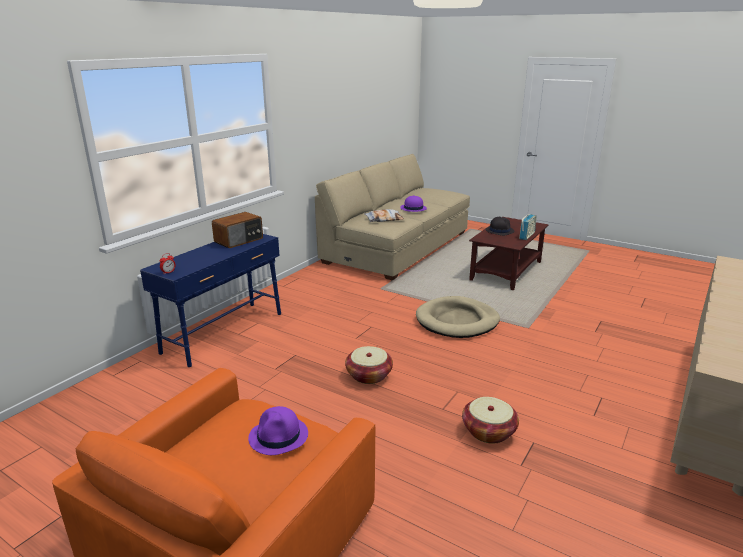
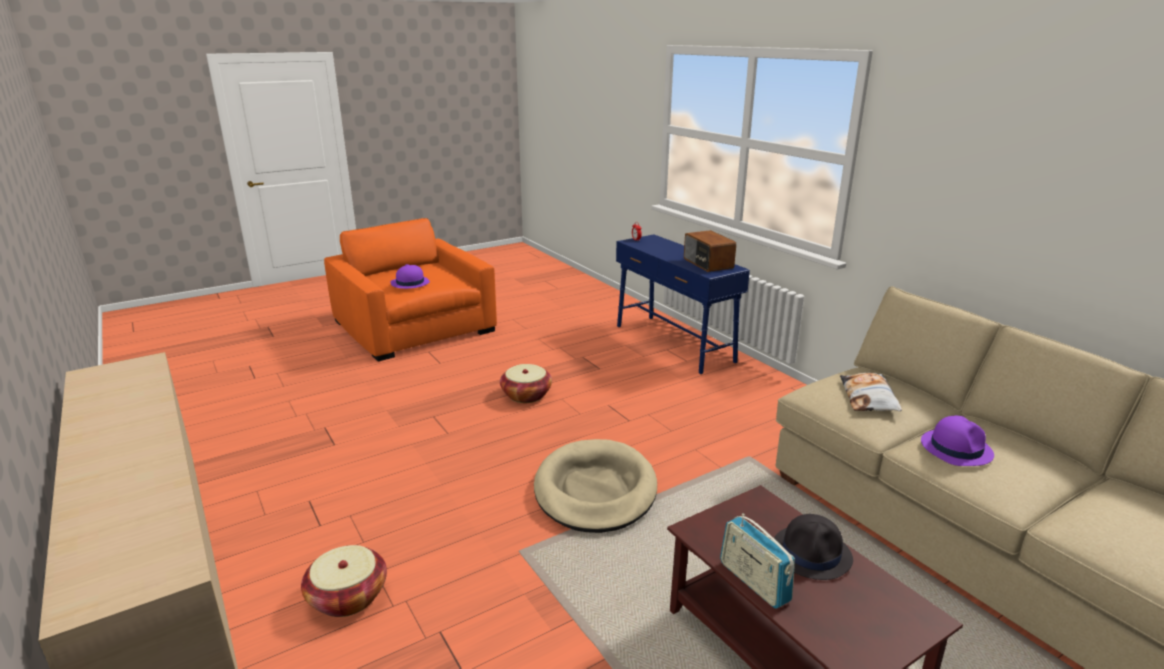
camera: 115 degrees right, 0 degrees up
basket [462,397,519,443] -> basket moved to [301,545,387,617]

